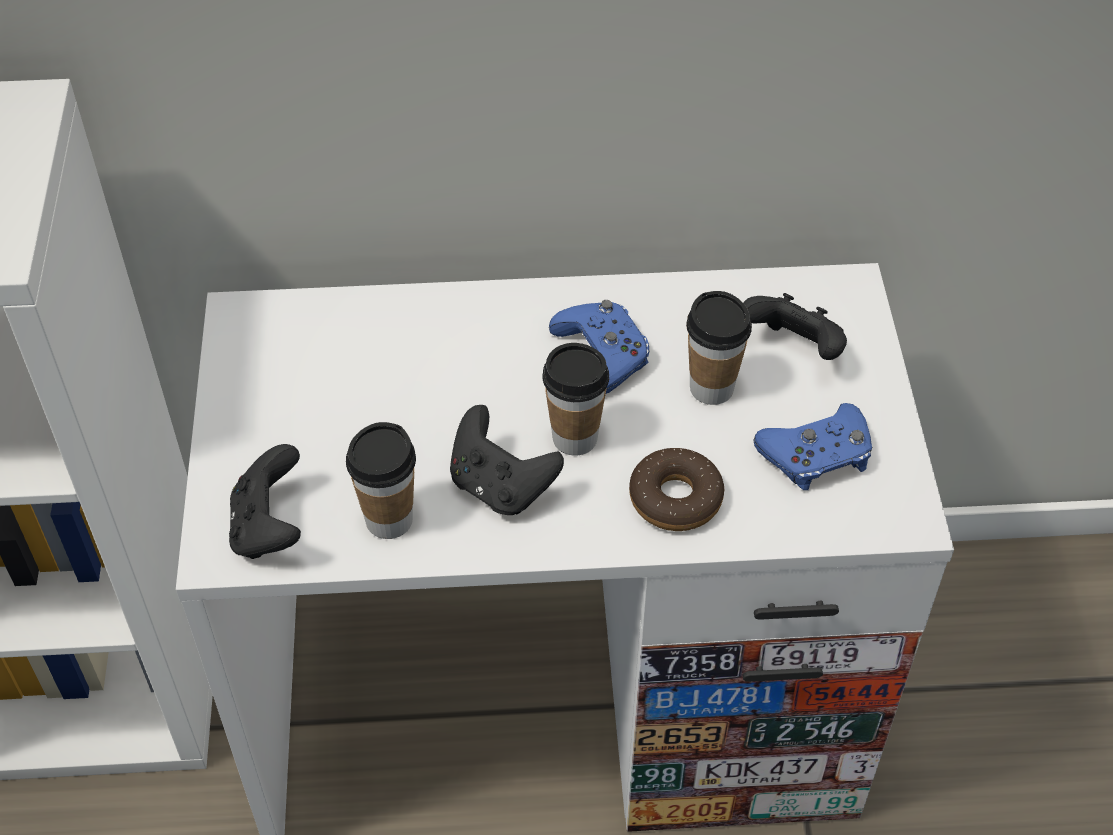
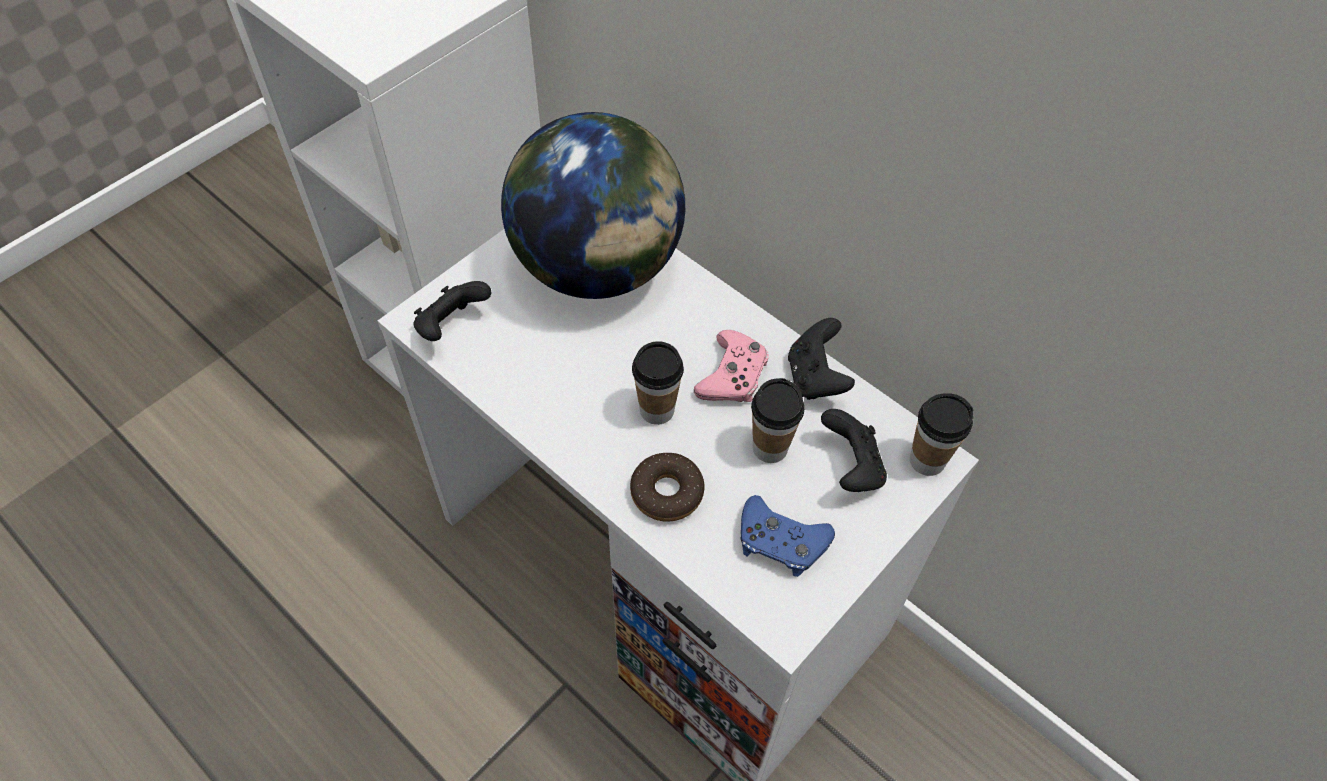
camera: 45 degrees right, 5 degrees up
cup [346,422,416,539] -> cup moved to [910,393,974,476]
black game controller [450,405,564,515] -> black game controller moved to [788,318,855,400]
blue game controller [549,300,649,394] -> pink game controller [694,330,768,402]
none -> globe [501,112,685,299]

